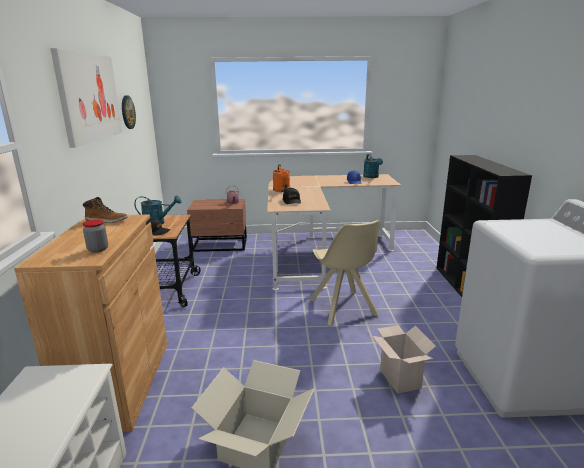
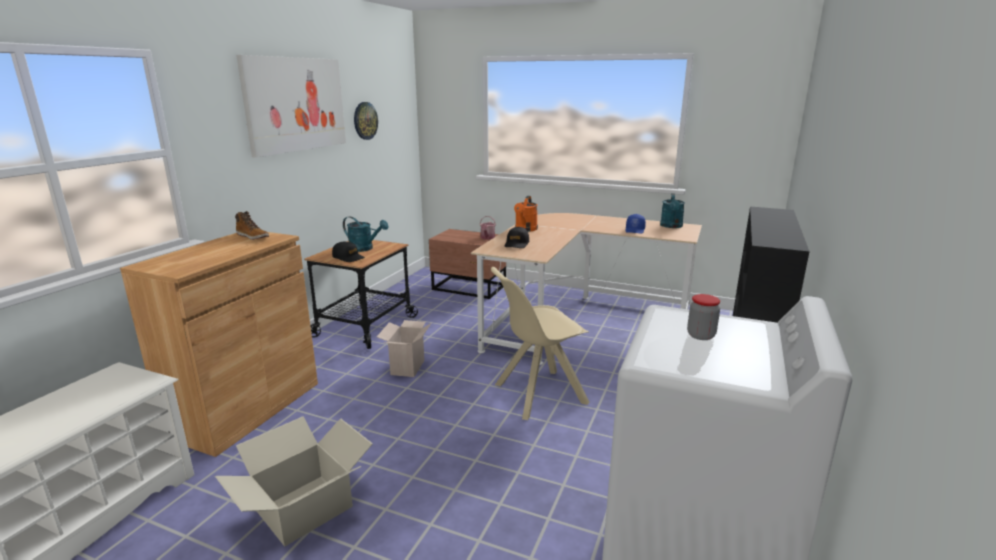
camera: 25 degrees right, 0 degrees up
jar [83,219,108,253] -> jar moved to [687,294,720,340]
beige chair [309,220,380,326] -> beige chair turned 60 degrees clockwise [491,267,589,420]
cardboard box [372,325,436,394] -> cardboard box moved to [377,320,431,377]

